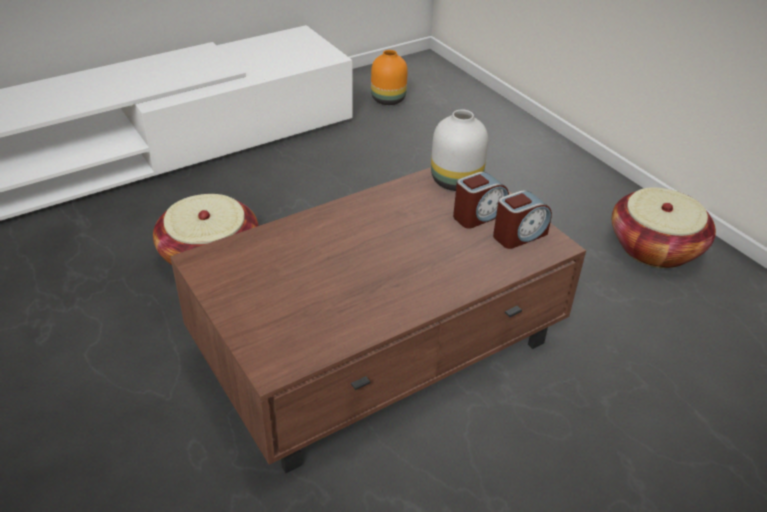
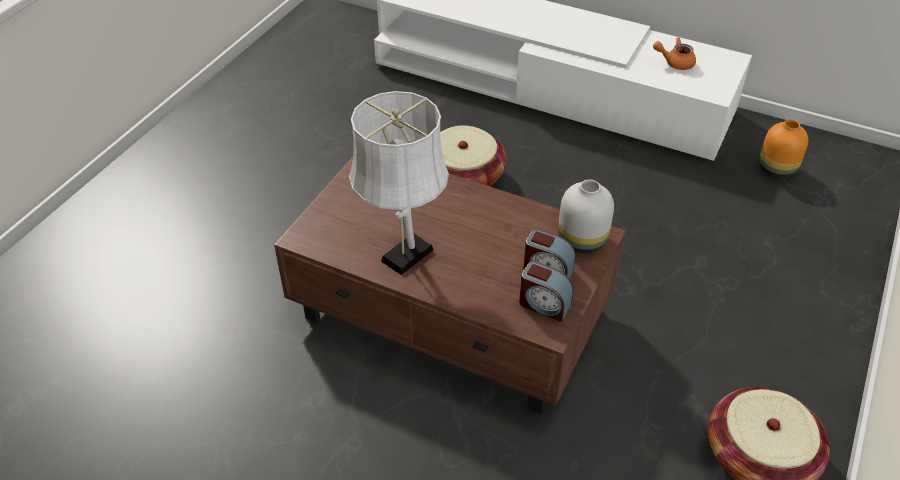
camera: 60 degrees right, 5 degrees up
none -> white table lamp [349,91,449,275]
none -> orange teapot [653,37,696,70]

